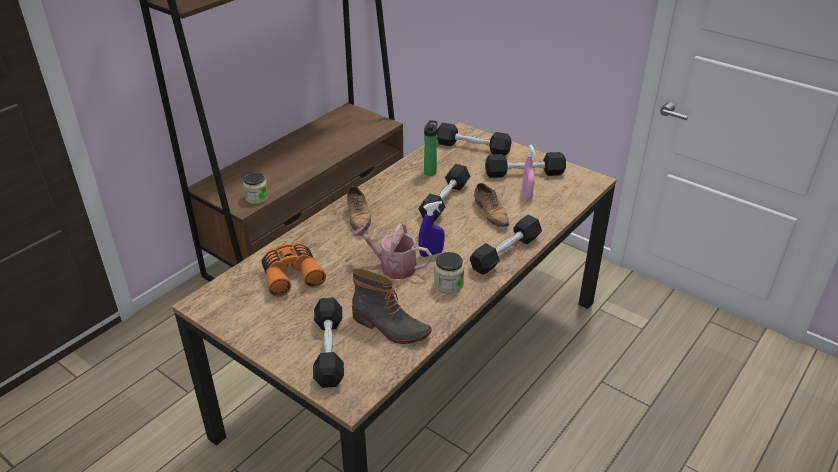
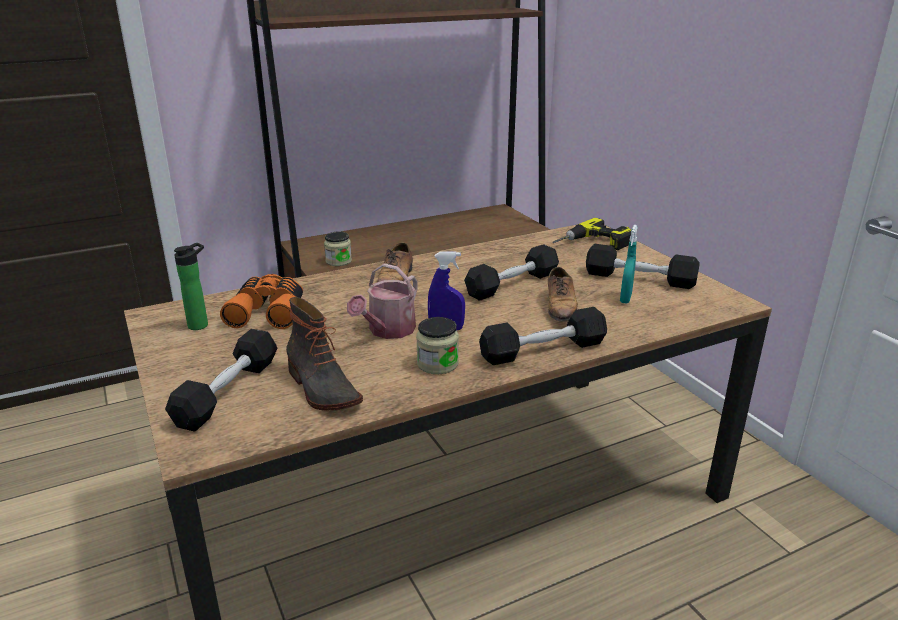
camera: 25 degrees right, 10 degrees down
watering can [353,223,432,279] -> watering can turned 105 degrees counterclockwise [347,263,418,339]
bottle [424,120,438,176] -> bottle moved to [174,243,208,330]
black dumbbell [437,123,511,156] -> power drill [553,218,632,250]
pink spray bottle [522,145,535,199] -> turquoise spray bottle [620,225,637,304]

